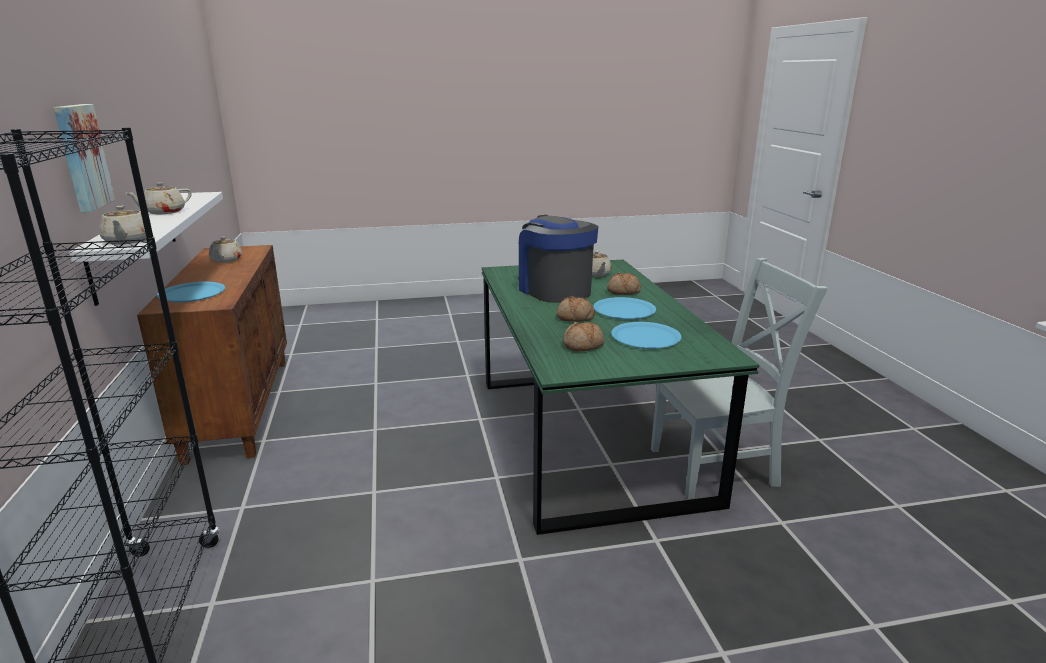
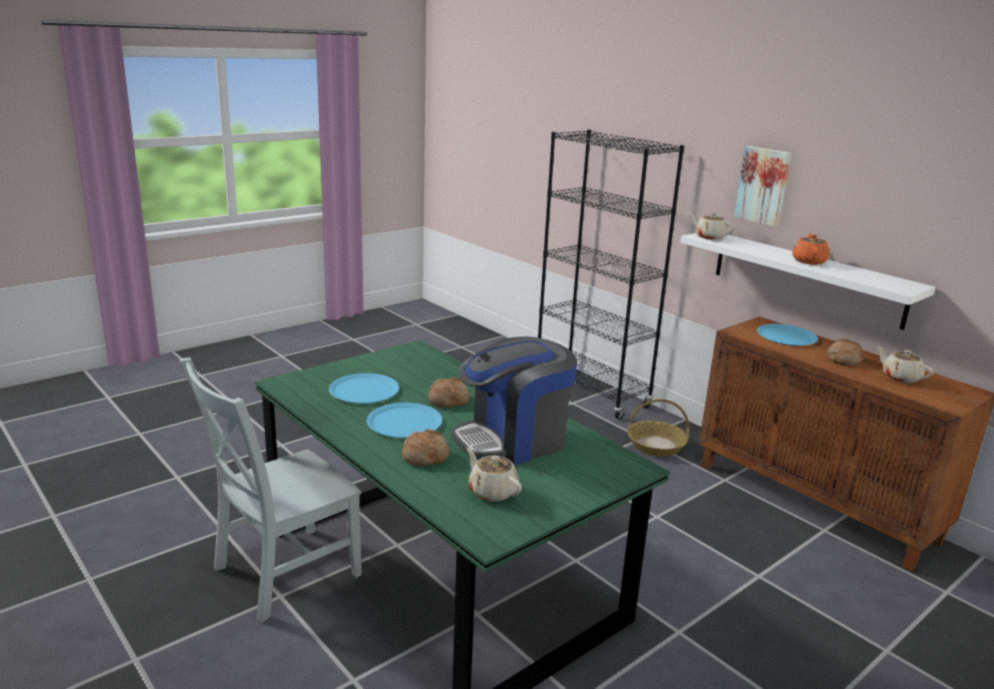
camera: 150 degrees right, 0 degrees up
beige teapot [126,182,192,214] -> orange teapot [792,234,829,265]
coffee machine [518,215,599,303] -> coffee machine turned 120 degrees clockwise [451,337,577,465]
bread [563,322,605,352] -> bread moved to [827,339,864,366]
none -> basket [627,399,689,456]

